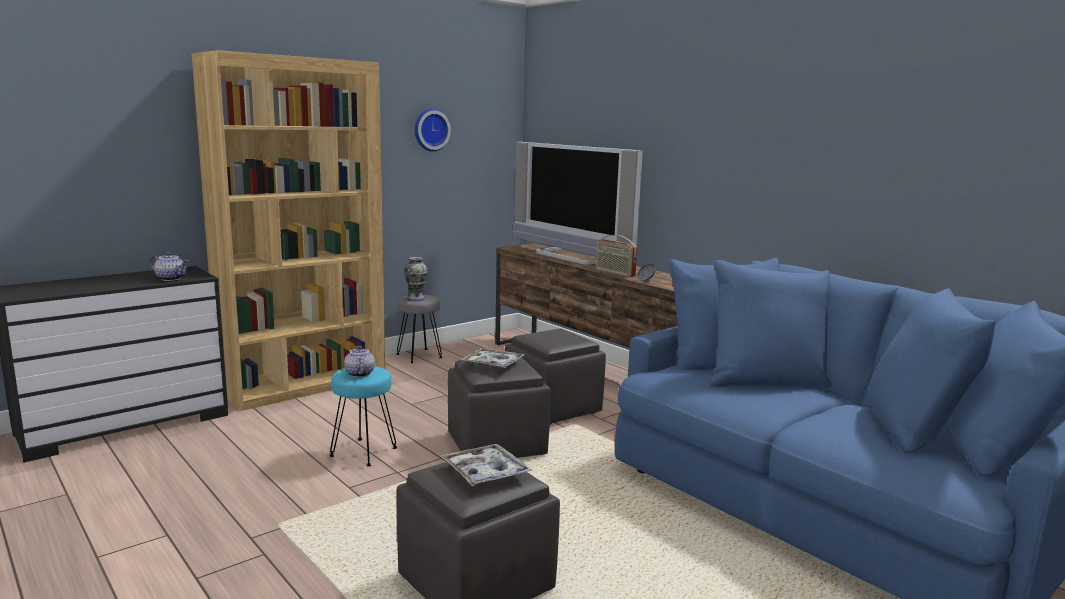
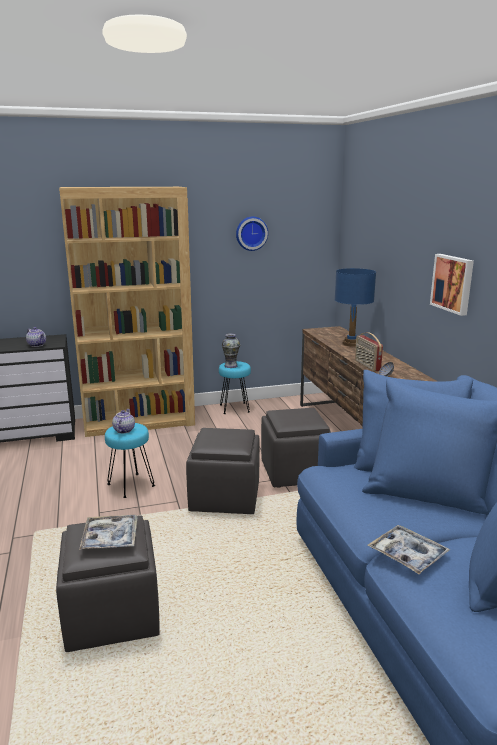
camera: 25 degrees right, 5 degrees up
grey stool [397,295,442,363] -> turquoise stool [219,361,251,414]
tray [461,348,525,368] -> tray moved to [368,525,450,575]
television [513,142,643,265] -> blue table lamp [335,268,376,346]
none -> picture [430,254,474,316]

